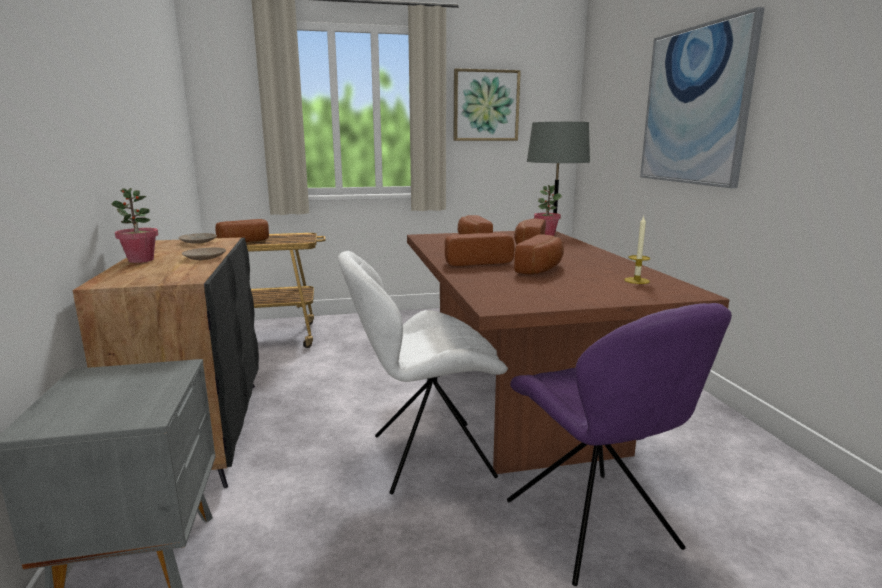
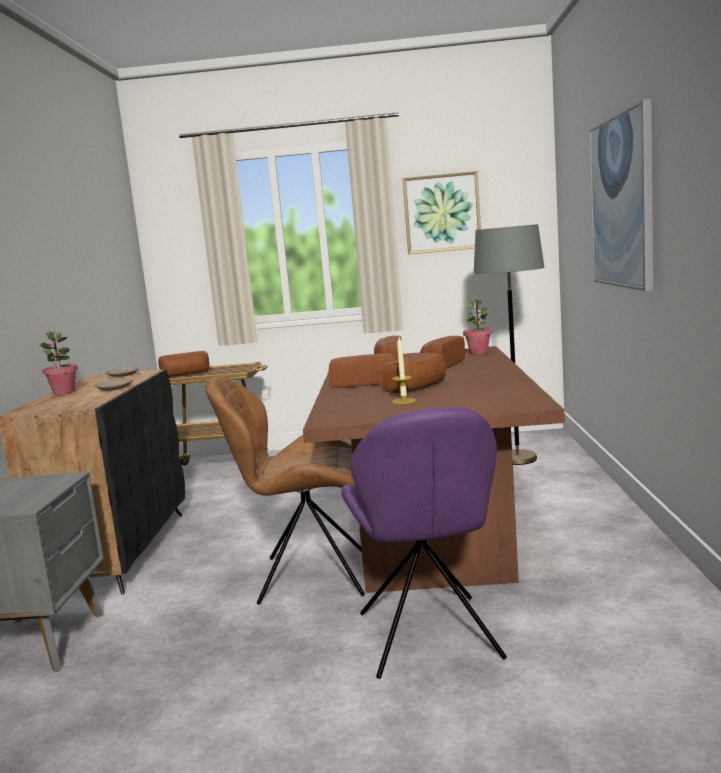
camera: 15 degrees right, 5 degrees down
white chair [338,251,508,494] -> brown chair [205,376,365,605]
candle [624,216,650,284] -> candle moved to [392,337,416,404]

